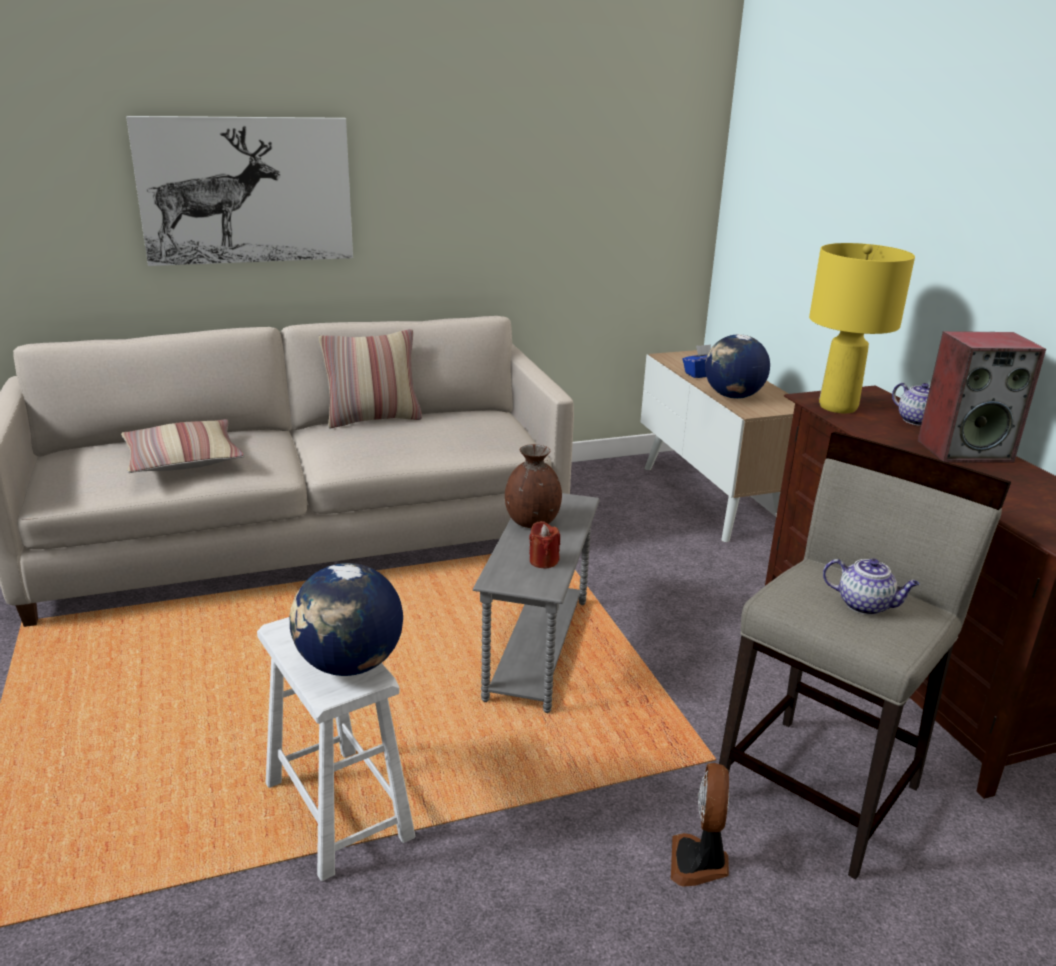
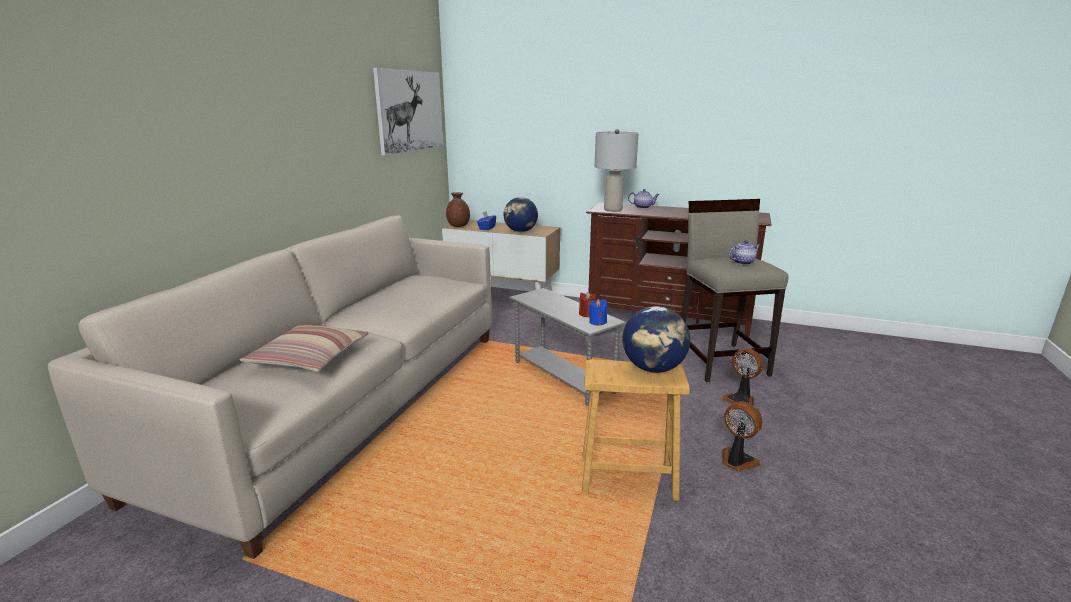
camera: 50 degrees left, 5 degrees down
picture [126,116,353,266] -> picture moved to [373,68,443,155]
white stool [257,617,416,881] -> brown stool [582,359,690,501]
pillow [319,329,422,428] -> none
brown vase [505,444,562,528] -> brown vase moved to [446,192,470,227]
yellow table lamp [809,243,915,413] -> grey table lamp [595,129,639,212]
speaker [918,331,1046,462] -> none
none -> blue candle [588,299,607,326]
none -> fan [722,401,763,471]

